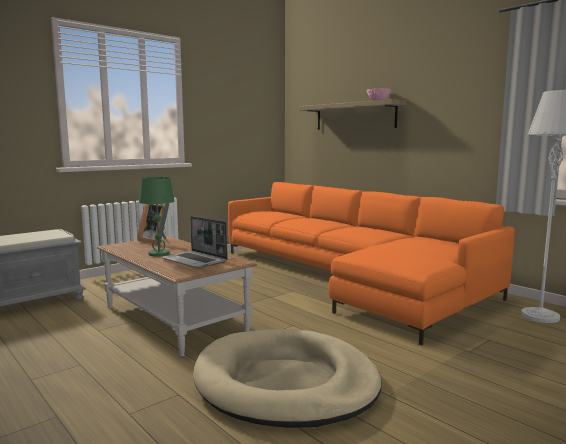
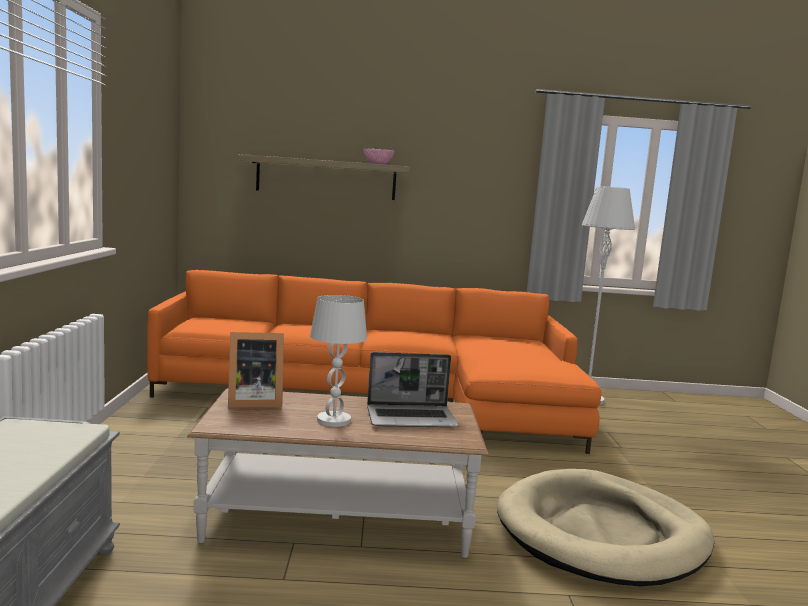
camera: 50 degrees left, 0 degrees up
green table lamp [139,177,175,257] -> white table lamp [310,295,367,427]

